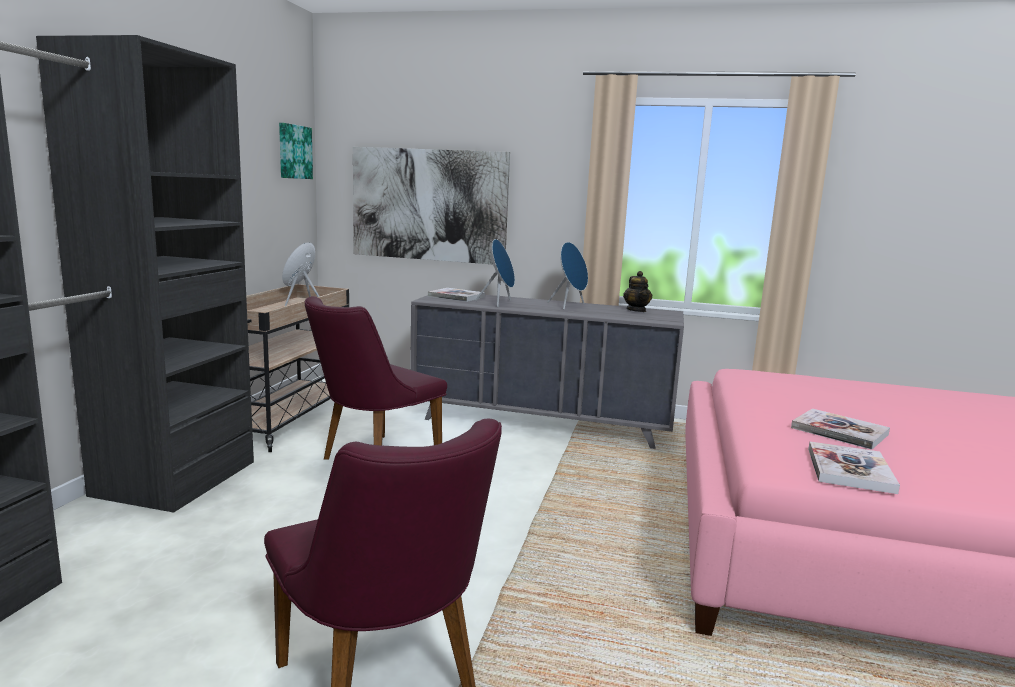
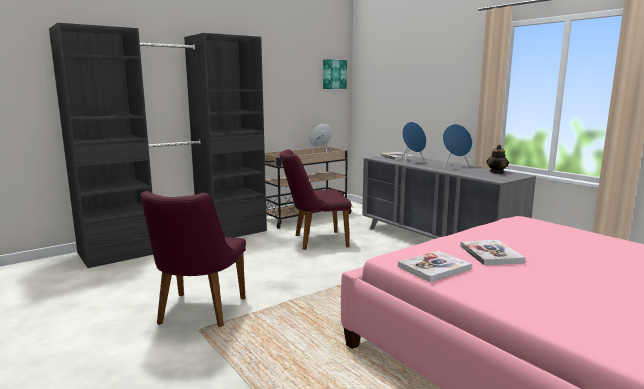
camera: 40 degrees right, 0 degrees up
picture [353,147,510,264] -> none

